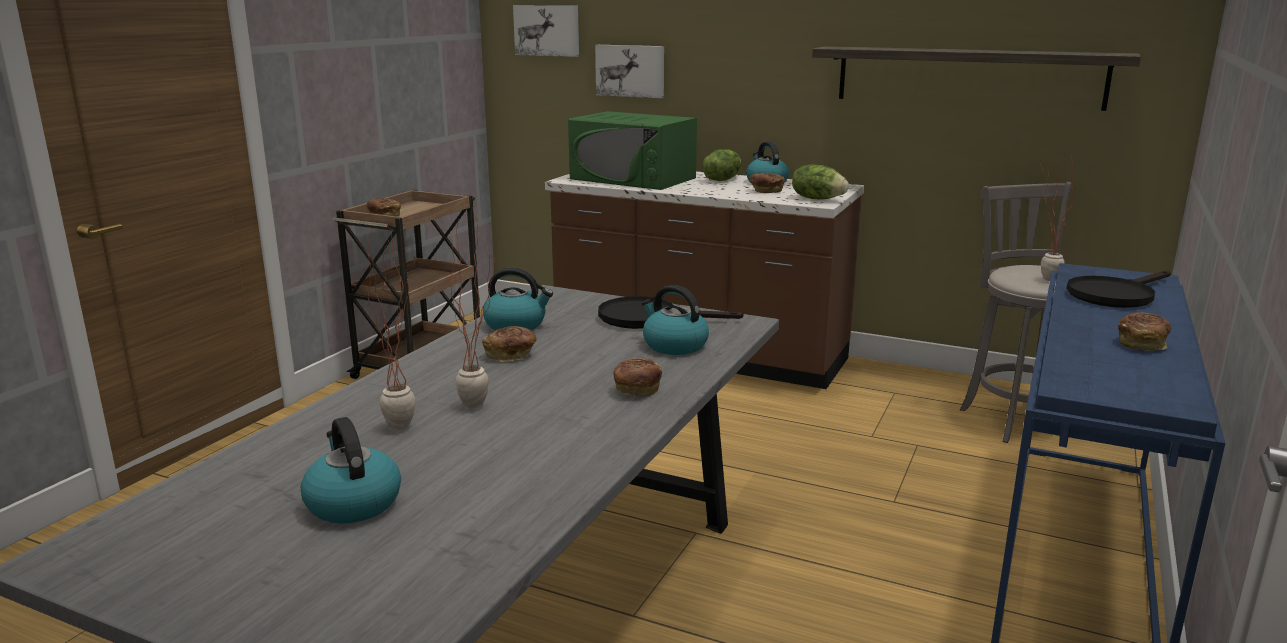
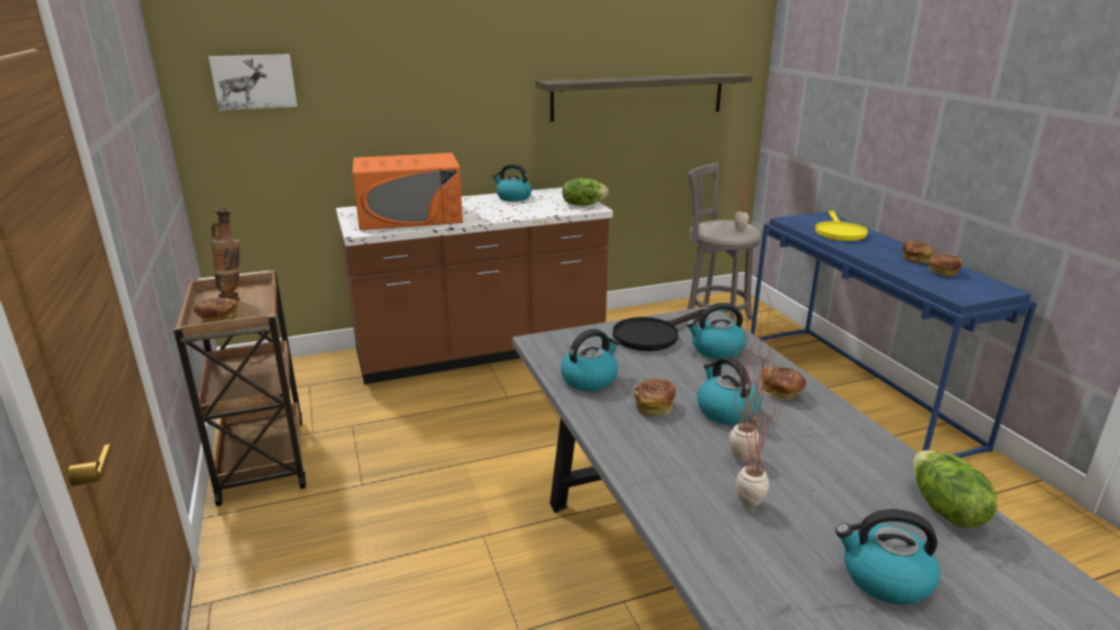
camera: 45 degrees left, 5 degrees up
green microwave [568,111,697,190] -> orange microwave [352,153,463,230]
picture [595,45,664,98] -> none
lettuce [703,149,741,181] -> lettuce moved to [913,450,997,528]
bread [749,173,785,193] -> bread moved to [928,254,962,277]
black frying pan [1066,270,1171,308] -> yellow frying pan [815,210,868,241]
none -> vase [210,209,240,302]
none -> kettle [697,356,761,425]

